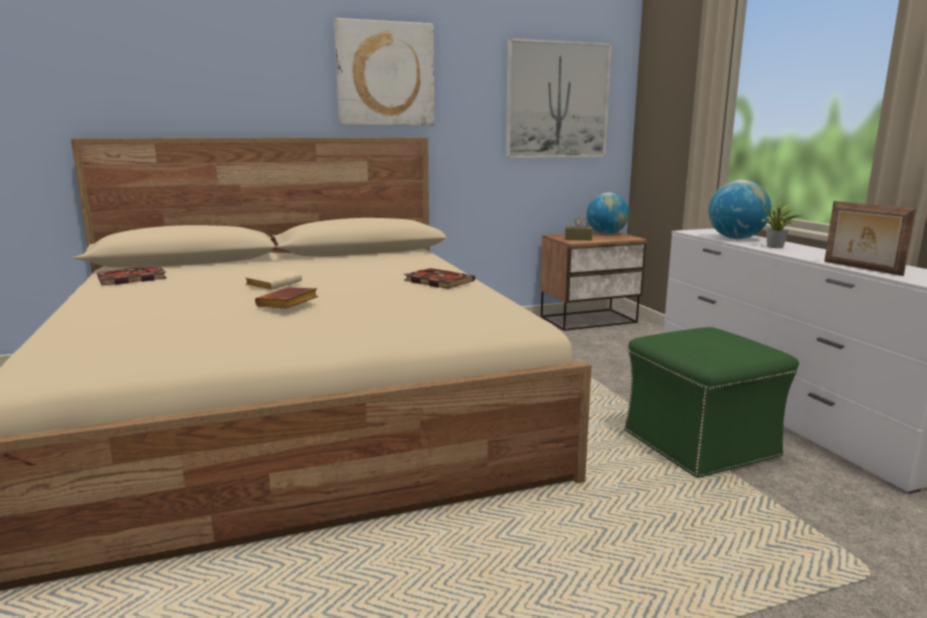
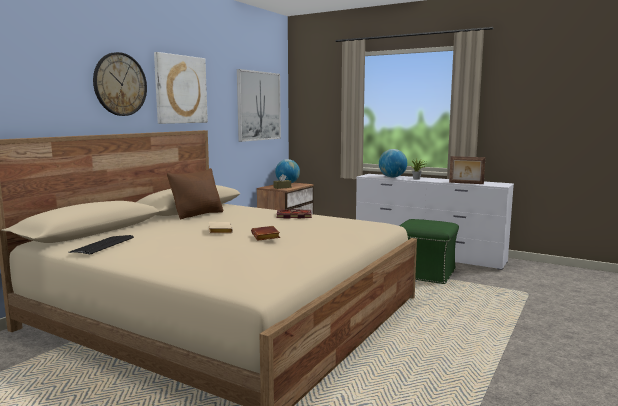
camera: 40 degrees left, 5 degrees down
book [97,266,167,285] -> keyboard [68,235,134,254]
none -> wall clock [93,52,147,116]
none -> brown pillow [167,168,223,219]

